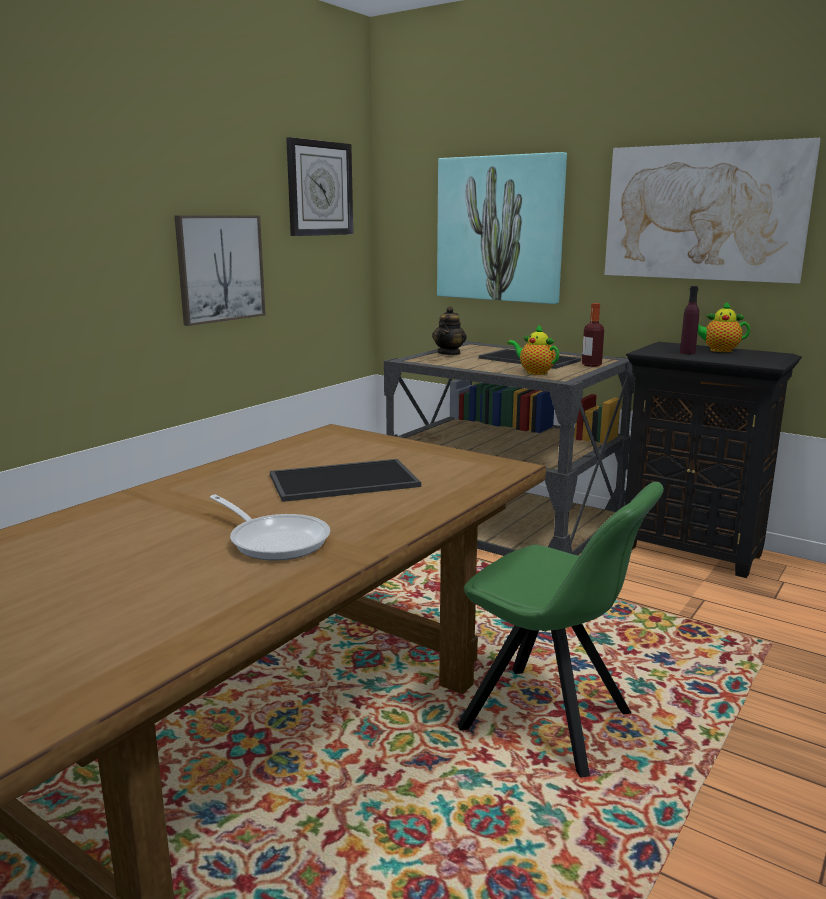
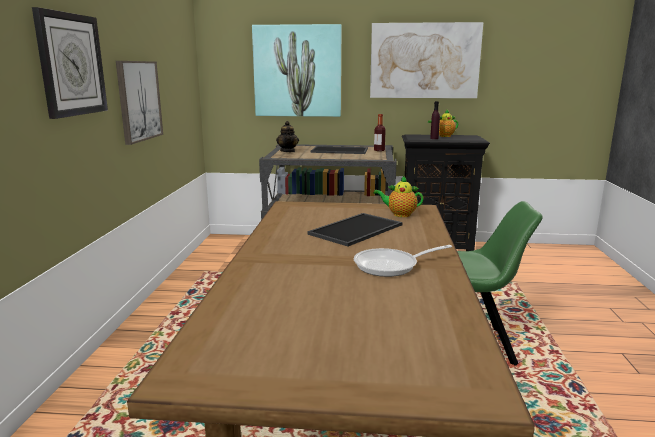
camera: 30 degrees left, 0 degrees up
frying pan [210,495,330,561] -> frying pan turned 150 degrees clockwise [354,245,452,277]
wall clock [286,137,353,236] -> wall clock moved to [32,7,108,119]
teapot [508,324,559,375] -> teapot moved to [374,176,424,217]

